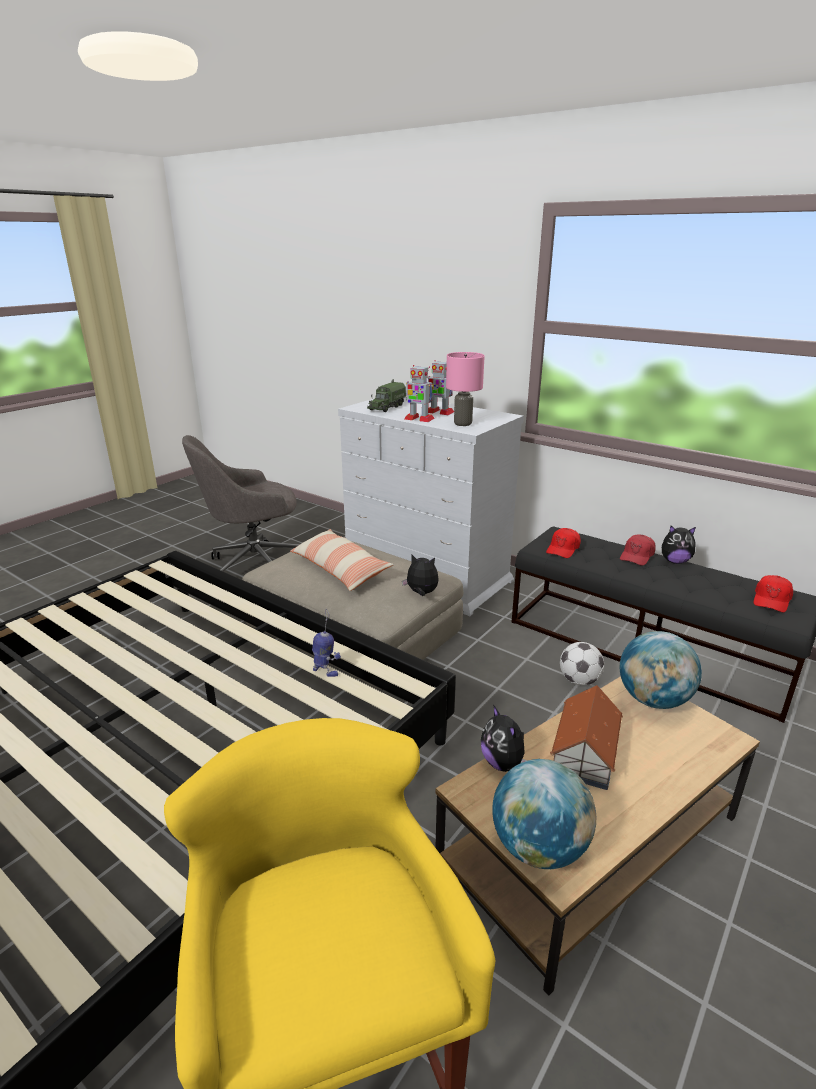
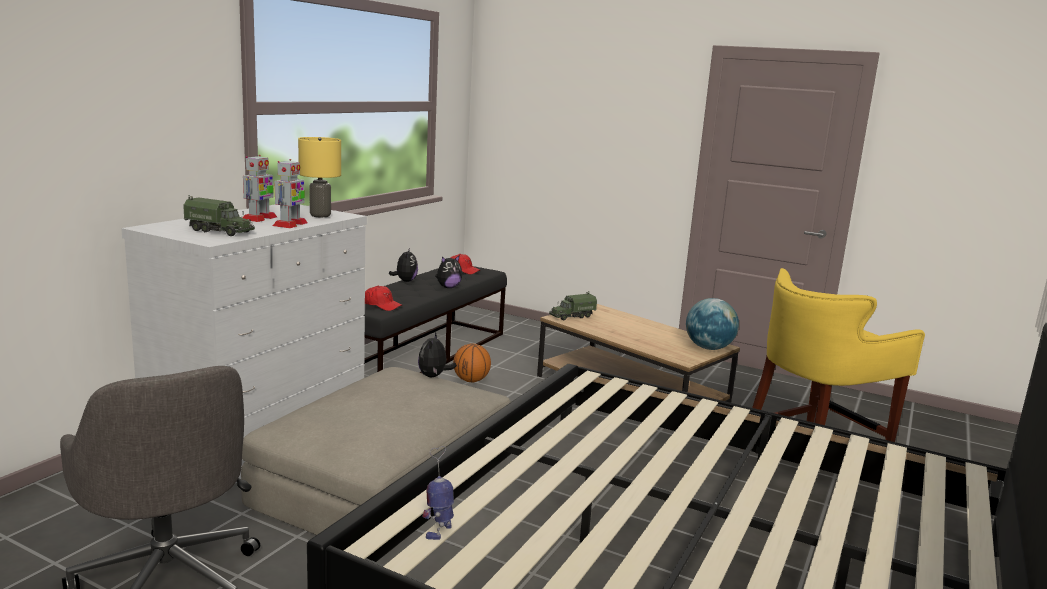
camera: 100 degrees left, 10 degrees down
pillow [290,529,394,591] -> none
toy robot [312,610,341,677] -> toy robot moved to [422,446,454,540]
pink table lamp [446,352,485,426] -> yellow table lamp [298,137,341,217]
plush toy [481,706,528,772] -> plush toy moved to [435,256,462,288]
toy house [550,685,623,790] -> none
football [560,642,604,685] -> basketball [453,343,491,382]
red cap [620,534,656,566] -> none
globe [620,631,702,709] -> toy truck [549,291,597,320]

